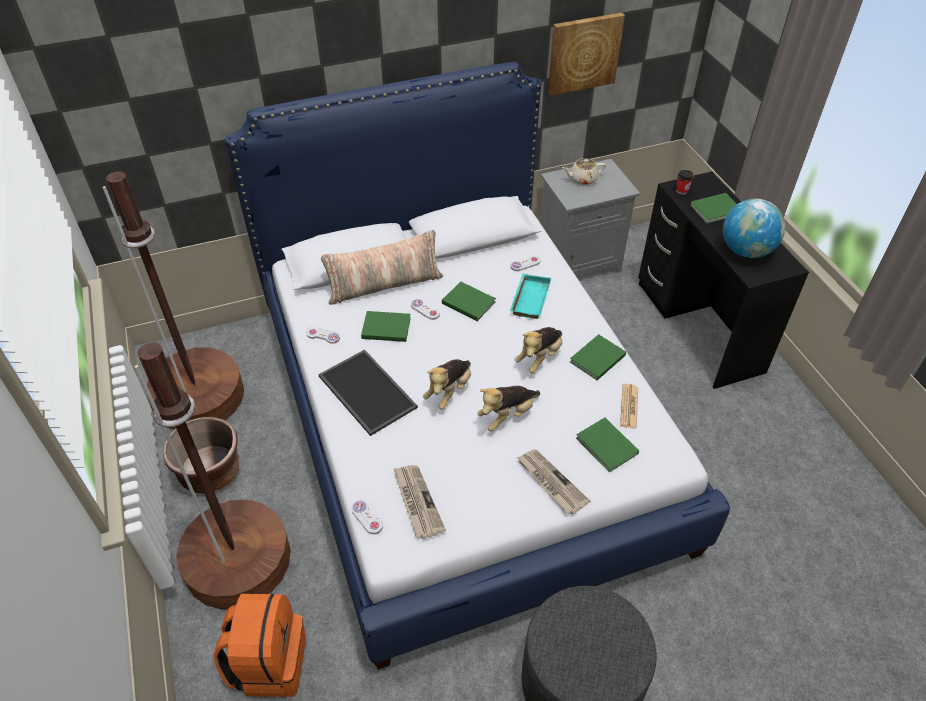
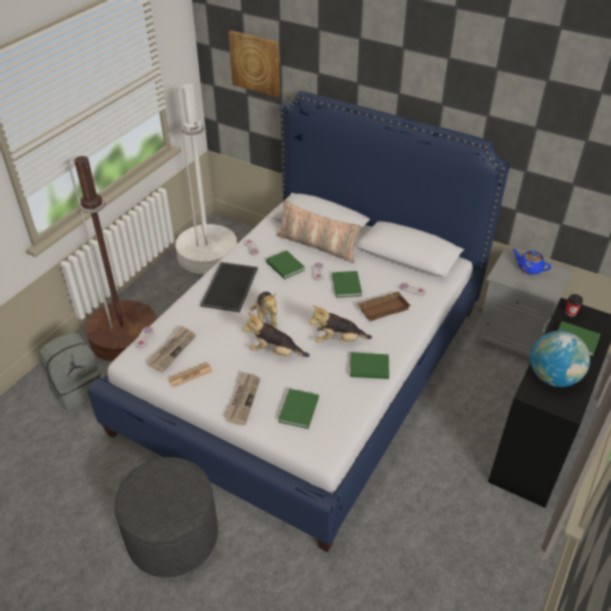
camera: 50 degrees right, 5 degrees down
brown floor lamp [102,171,244,430] -> white floor lamp [176,84,237,274]
brown planter [163,417,239,494] -> none
orange backpack [214,594,306,697] -> grey backpack [39,333,101,410]
plush toy [423,359,471,410] -> plush toy turned 90 degrees counterclockwise [250,292,277,327]
turquoise tray [510,274,551,319] -> brown tray [358,292,411,321]
picture [548,12,625,96] -> picture moved to [228,30,280,97]
beige teapot [562,158,606,185] -> blue teapot [513,249,551,275]
newspaper [620,384,638,429] -> newspaper moved to [168,362,212,387]

